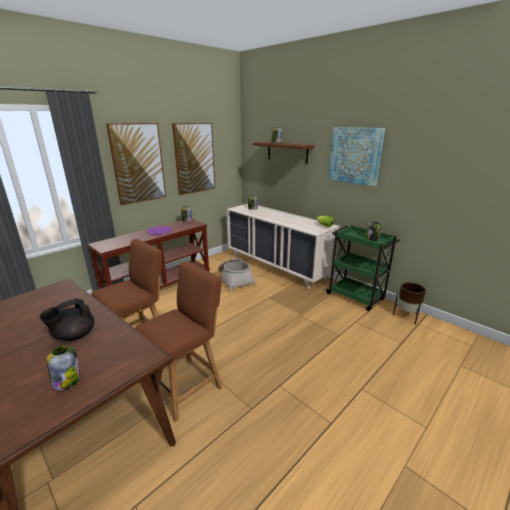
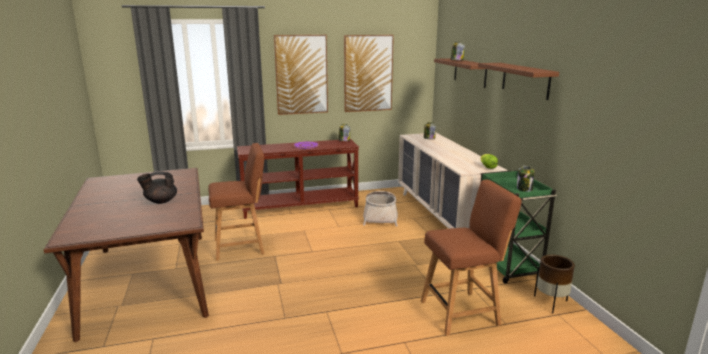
camera: 30 degrees right, 5 degrees down
jar [47,345,80,390] -> none
brown chair [135,261,222,422] -> brown chair moved to [421,180,522,336]
picture [329,127,385,186] -> brown shelf [478,63,559,100]

